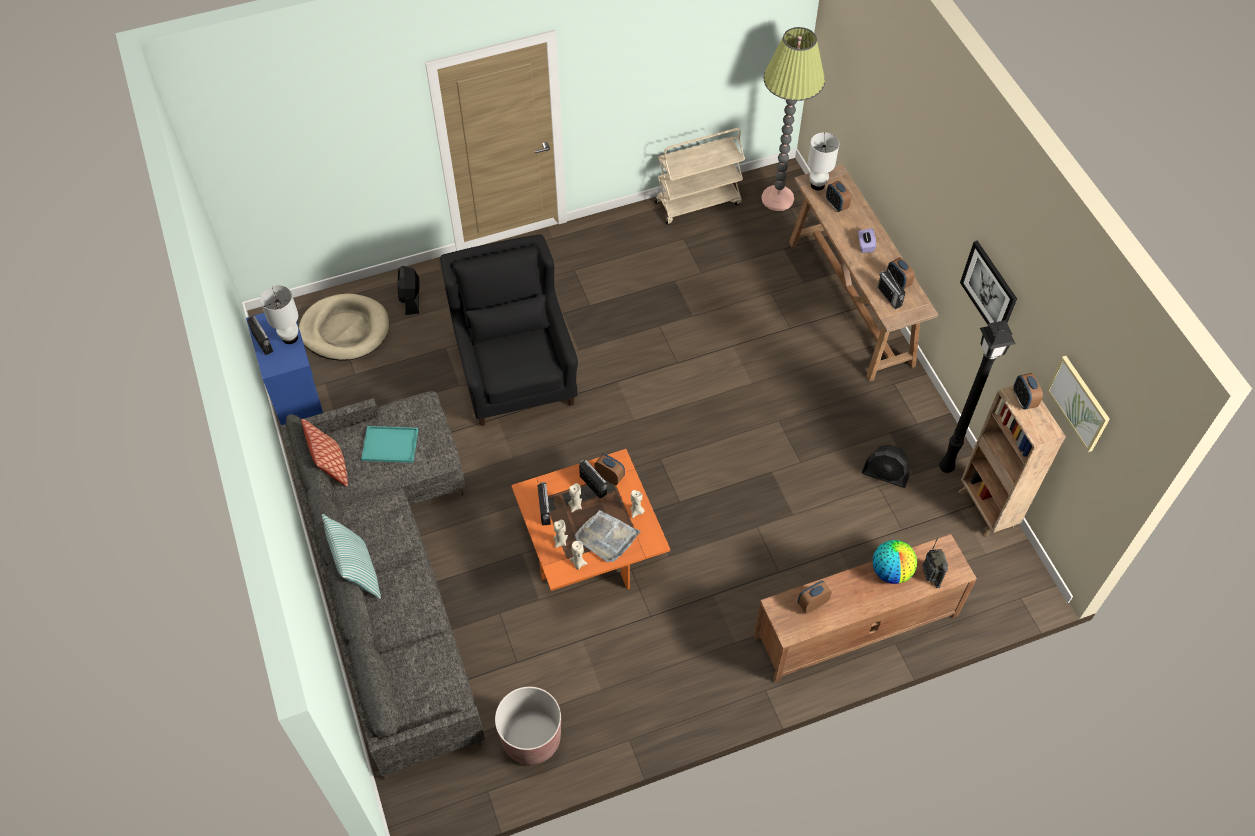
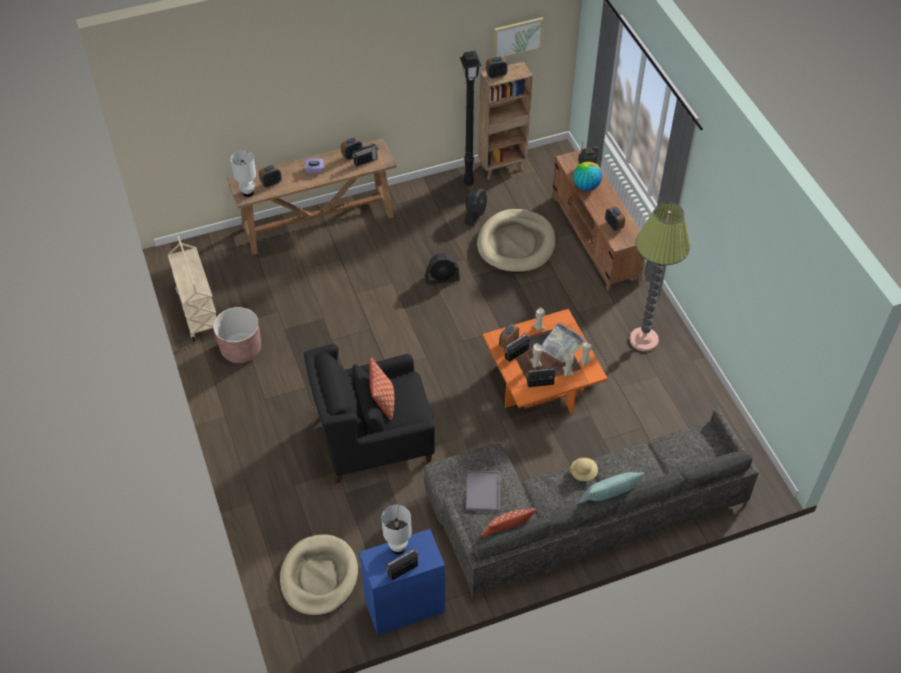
camera: 90 degrees left, 5 degrees down
turquoise tray [361,426,418,463] -> grey tray [466,471,501,511]
black fan [398,266,419,315] -> black fan moved to [425,253,460,284]
brown planter [495,687,561,765] -> brown planter moved to [213,307,261,363]
floor lamp [762,27,825,211] -> floor lamp moved to [629,202,690,351]
picture [960,241,1017,326] -> none
none -> pillow [369,358,394,420]
none -> beige dog bed [477,209,555,273]
none -> beige hat [570,458,598,481]

